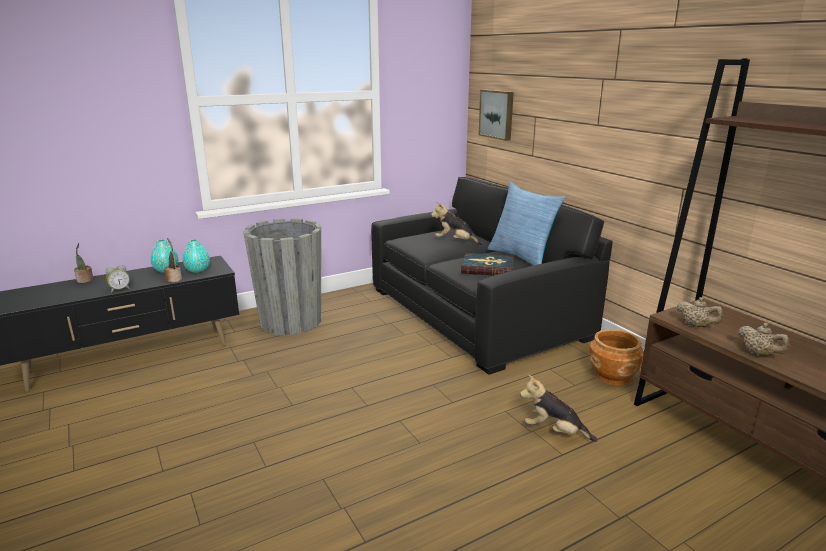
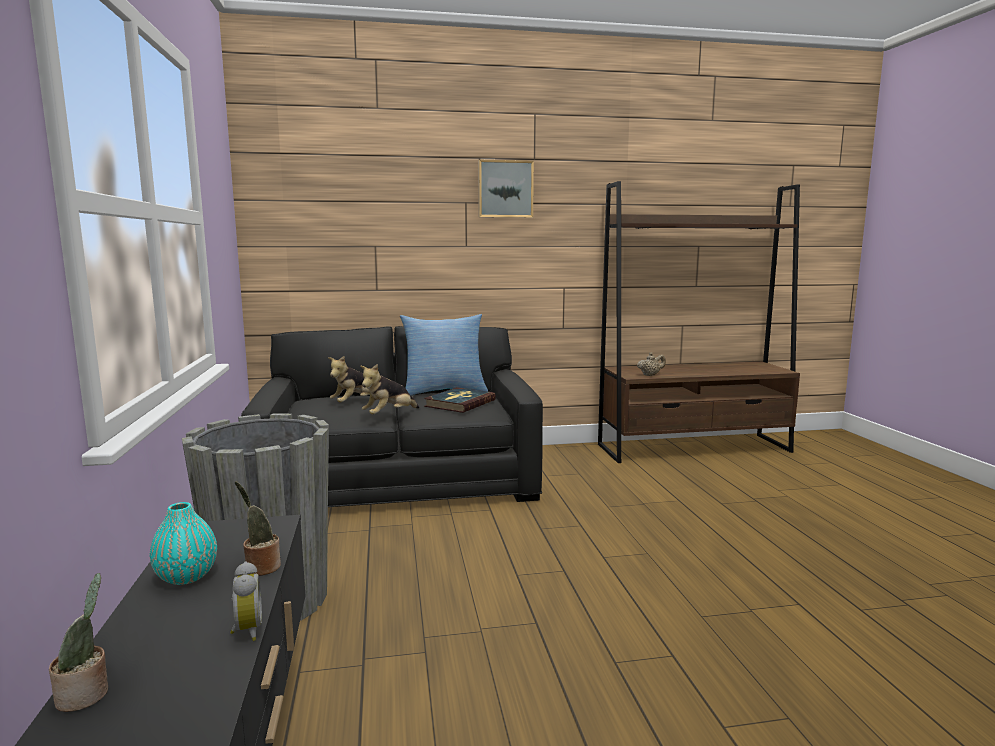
camera: 70 degrees left, 10 degrees down
turquoise vase [183,239,210,273] -> none
picture [479,89,514,141] -> picture moved to [478,160,534,218]
plush toy [520,374,598,442] -> plush toy moved to [360,364,419,414]
brown planter [590,329,644,385] -> none
beige teapot [737,323,790,356] -> none

